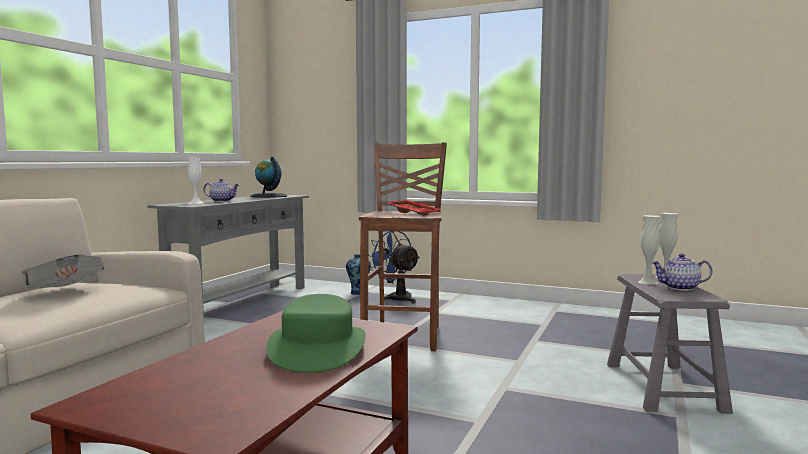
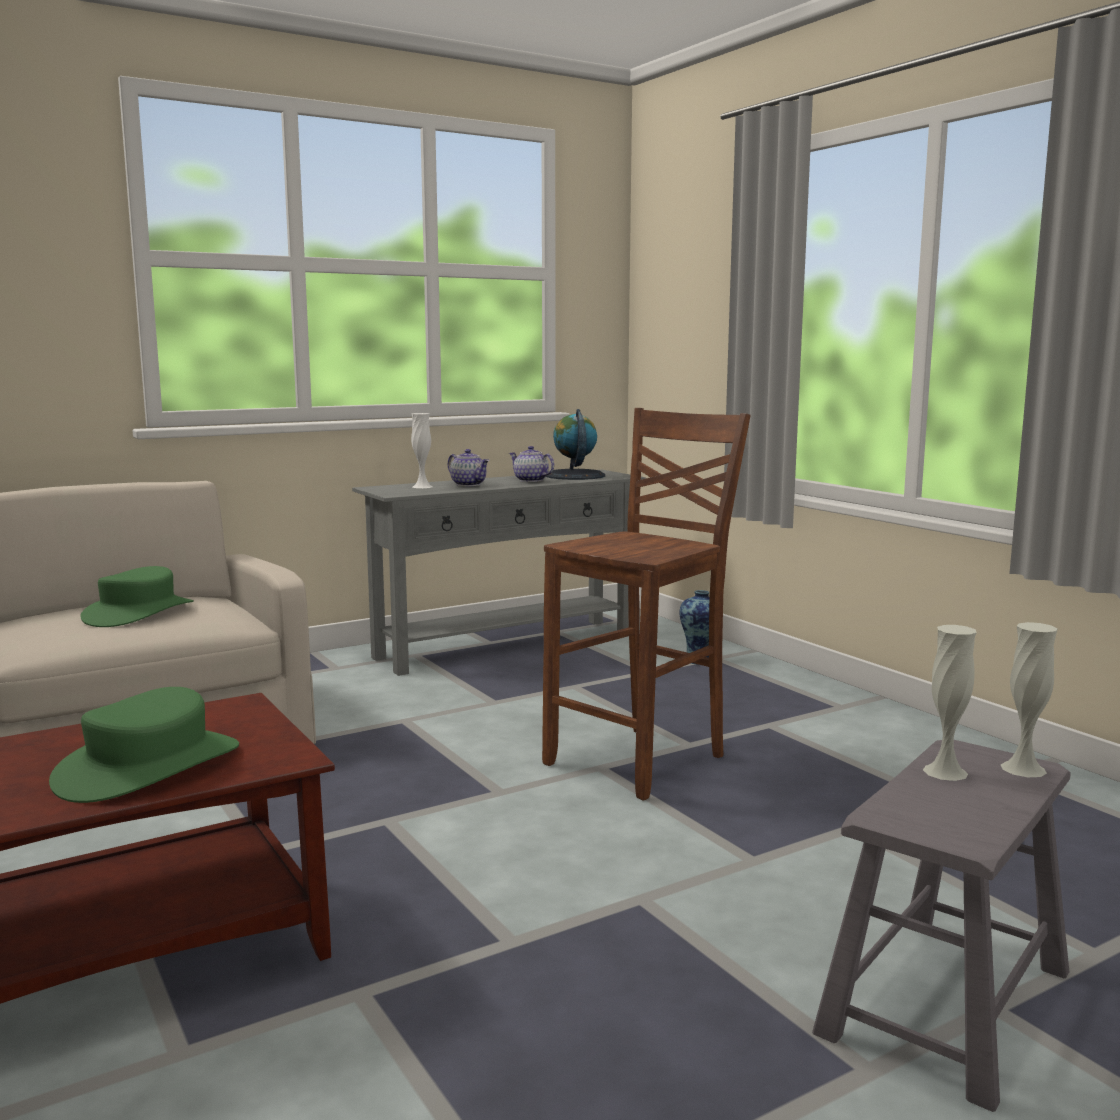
camera: 35 degrees right, 5 degrees up
newspaper [22,254,105,288] -> green hat [80,566,194,627]
blue fan [368,231,420,304] -> none
red tray [387,200,441,216] -> none
teapot [651,254,712,291] -> teapot moved to [509,446,554,482]

